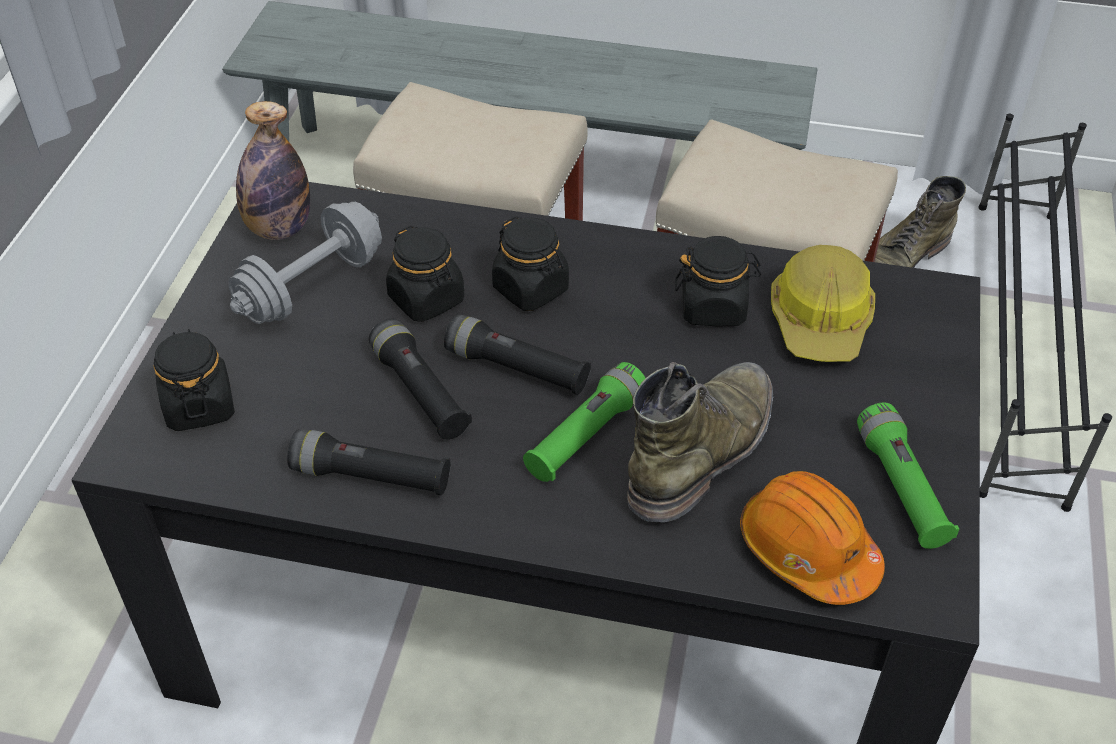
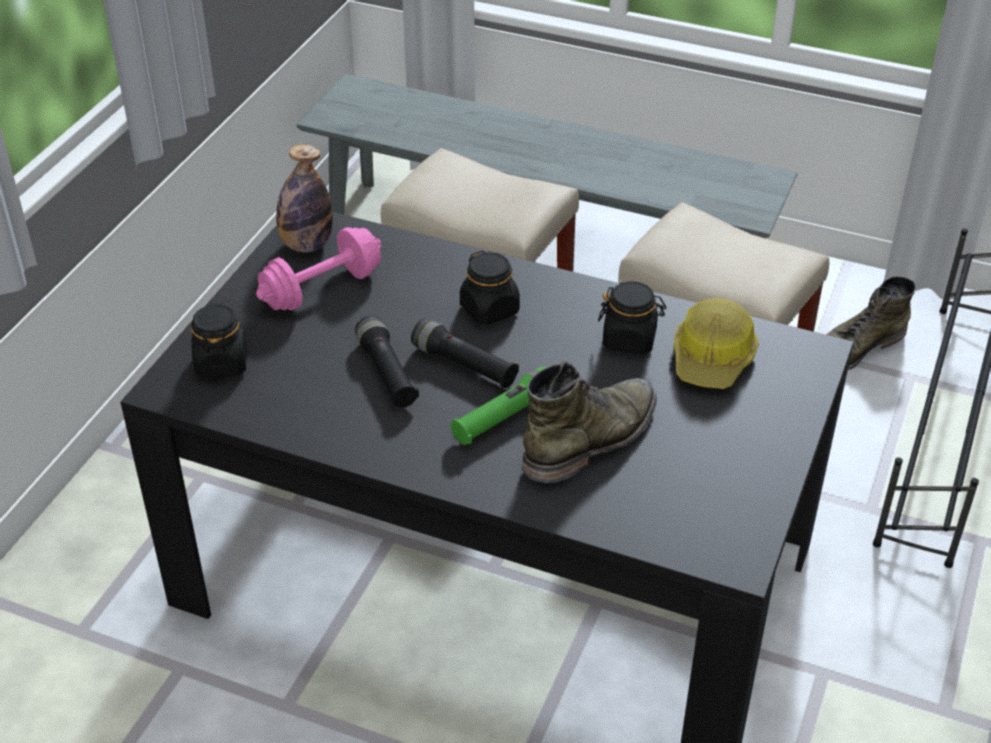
camera: 10 degrees right, 5 degrees down
grey dumbbell [228,202,382,324] -> pink dumbbell [256,227,381,310]
black flashlight [287,429,451,495] -> none
black jar [386,225,464,322] -> none
orange hard hat [740,471,885,605] -> none
green flashlight [857,403,959,549] -> none

